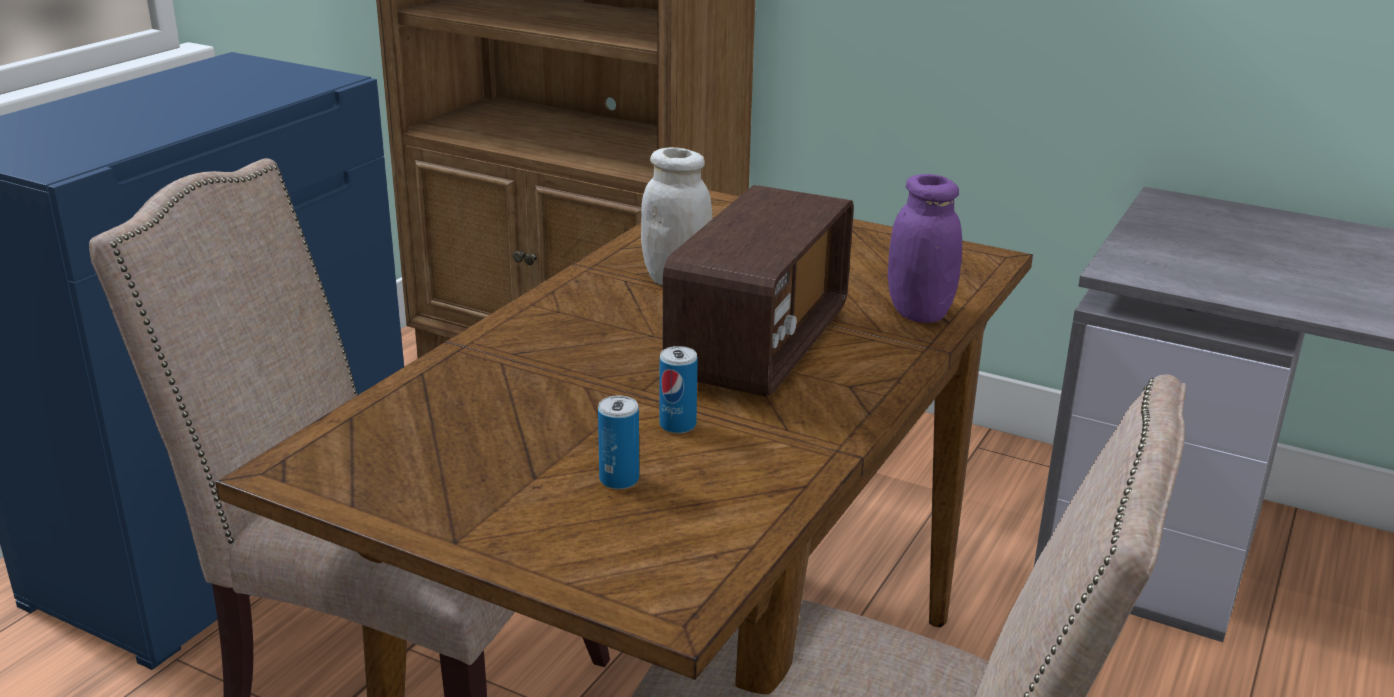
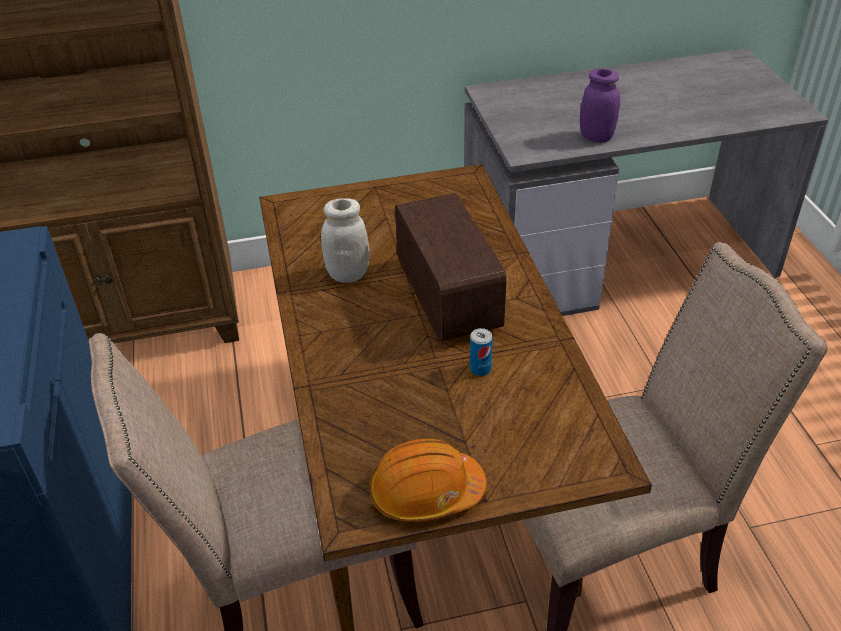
camera: 40 degrees left, 15 degrees up
can [598,396,639,489] -> none
purple jar [888,174,962,323] -> purple jar moved to [580,69,620,143]
none -> orange hard hat [369,439,487,522]

